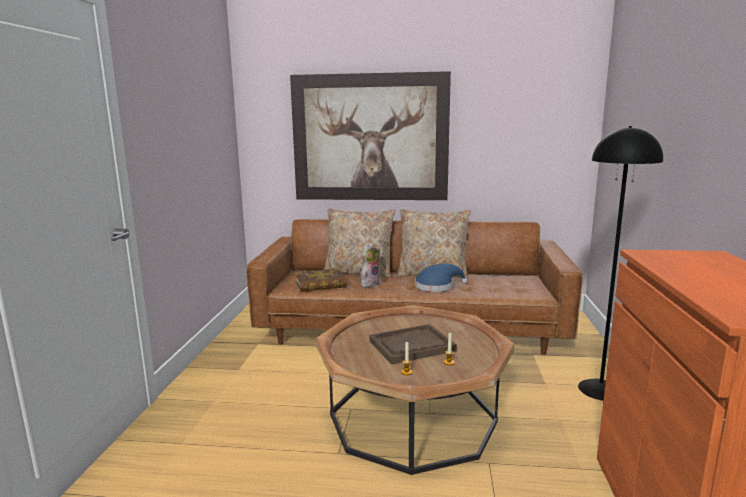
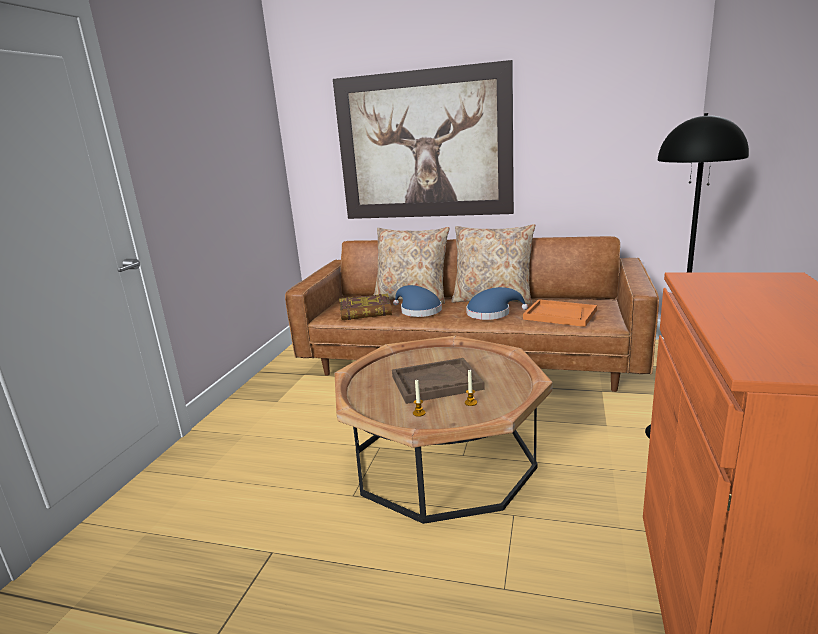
camera: 10 degrees right, 5 degrees up
plush toy [360,242,380,287] -> blue hat [393,285,442,317]
none -> orange tray [523,299,597,327]

